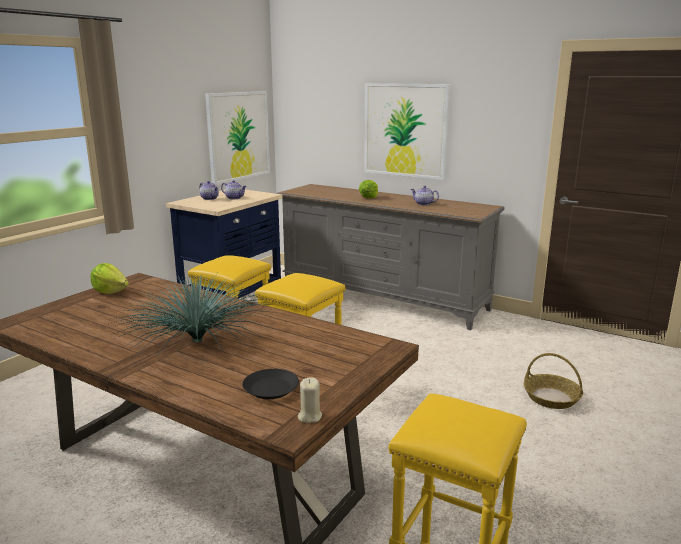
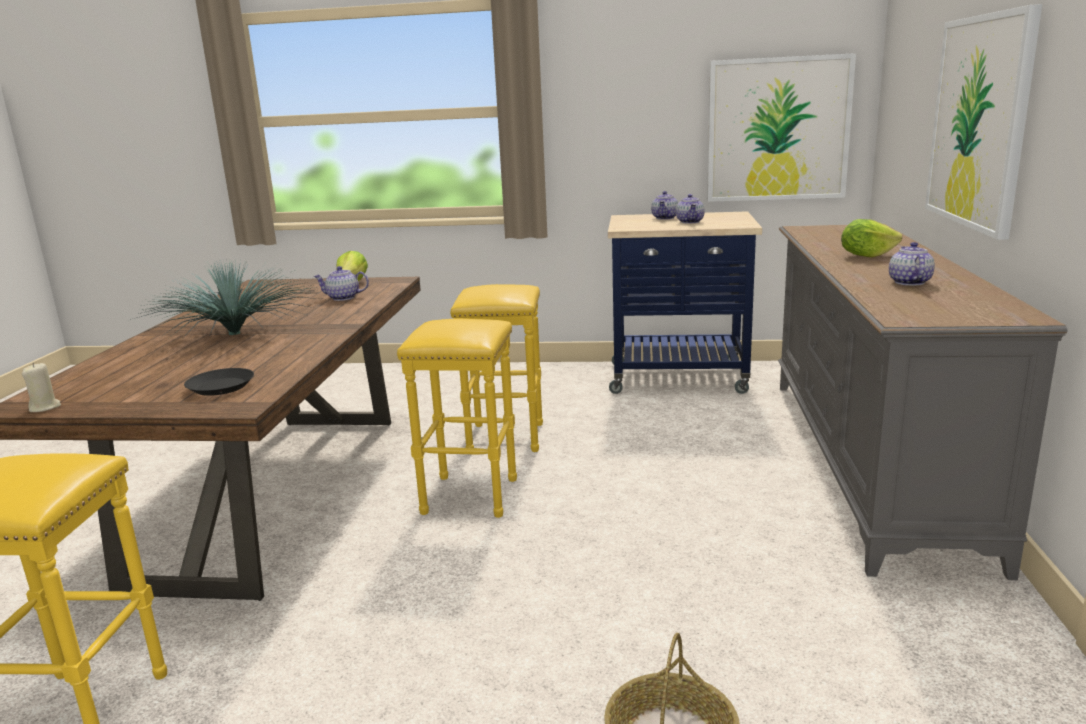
camera: 65 degrees right, 0 degrees up
black plate [242,369,299,399] -> black plate moved to [184,368,254,396]
none -> teapot [314,266,369,301]

